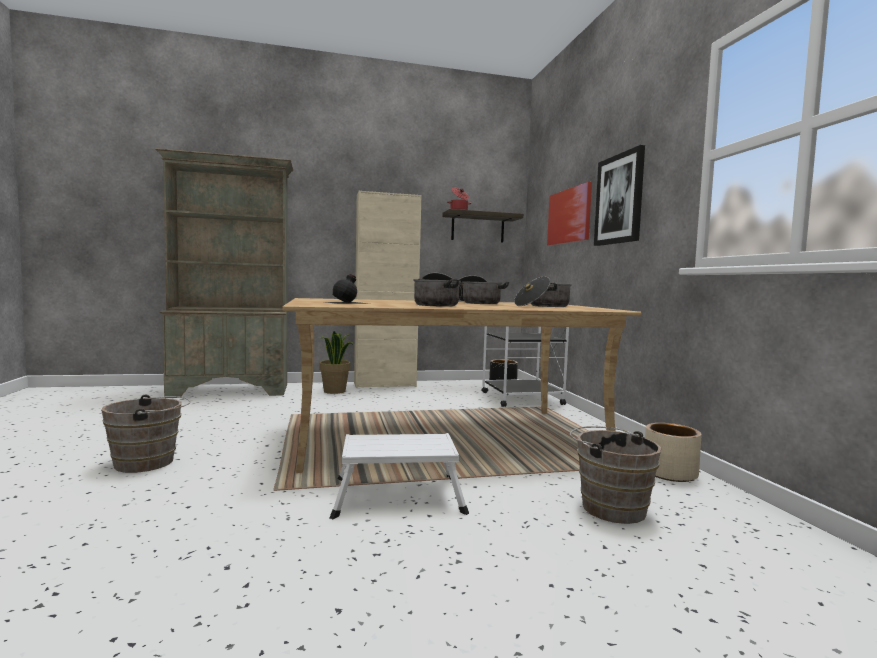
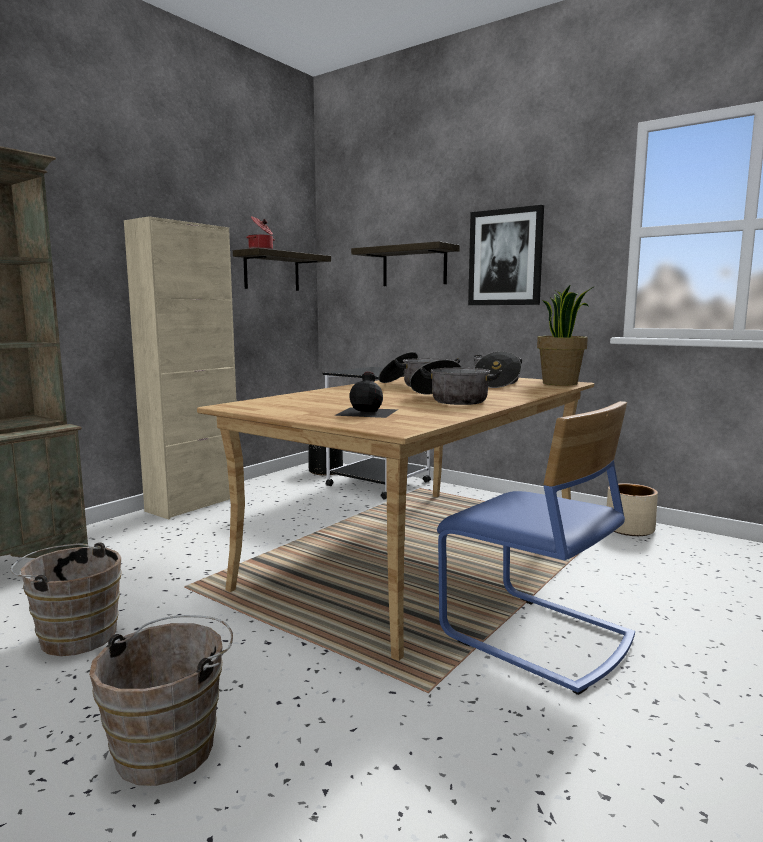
camera: 40 degrees left, 5 degrees up
potted plant [319,331,354,394] -> potted plant moved to [537,285,595,385]
white step ladder [330,433,469,519] -> blue chair [437,401,635,695]
picture [547,182,592,246] -> shelf [351,241,460,286]
brown bucket [570,426,661,524] -> brown bucket moved to [10,542,122,656]

